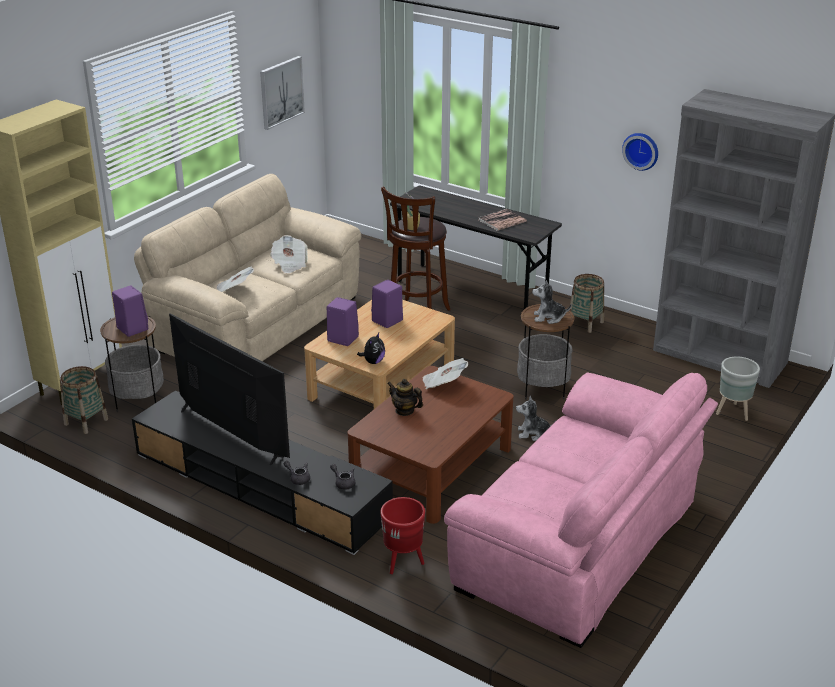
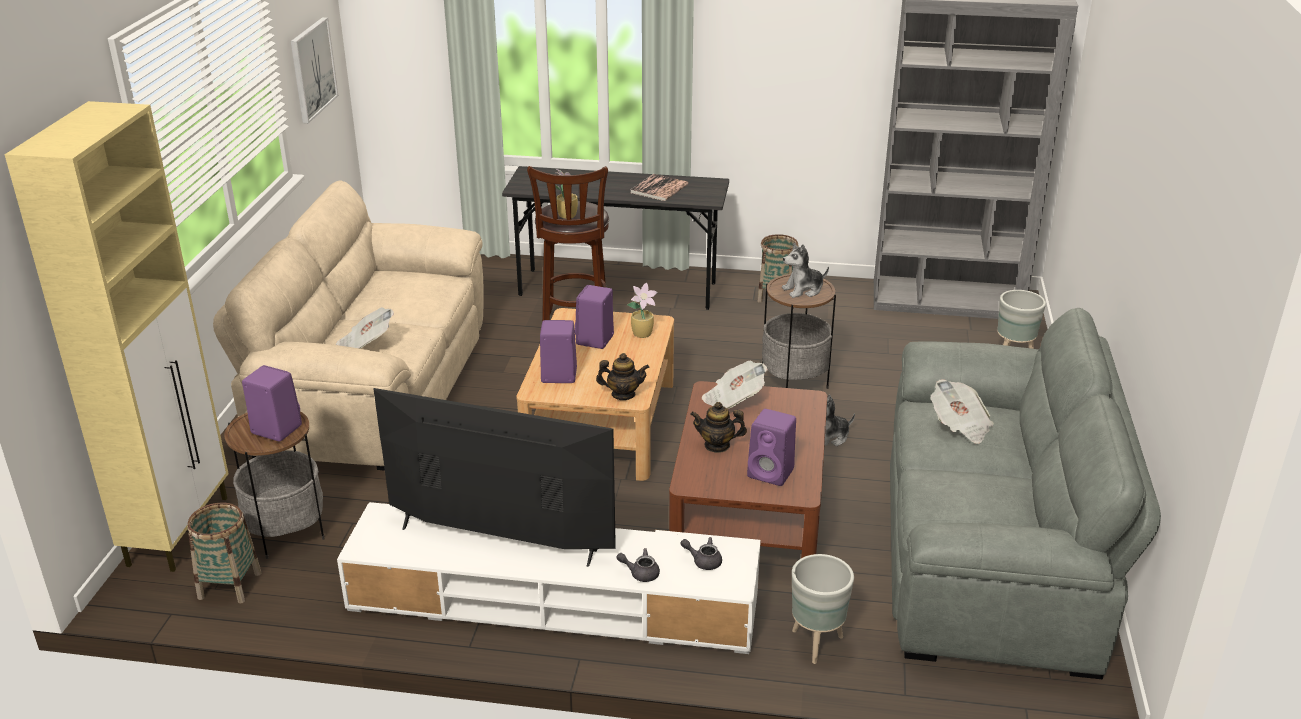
camera: 25 degrees left, 0 degrees up
black tv stand [132,391,393,555] -> white tv stand [337,502,760,654]
newspaper [270,235,308,274] -> newspaper moved to [931,379,994,444]
plush toy [357,333,385,364] -> teapot [596,353,649,400]
red planter [380,497,425,574] -> grey planter [792,554,854,664]
pink sofa [444,372,718,648] -> grey sofa [890,308,1161,679]
wall clock [622,133,658,171] -> none
none -> potted plant [627,282,658,338]
none -> purple speaker [747,409,796,486]

